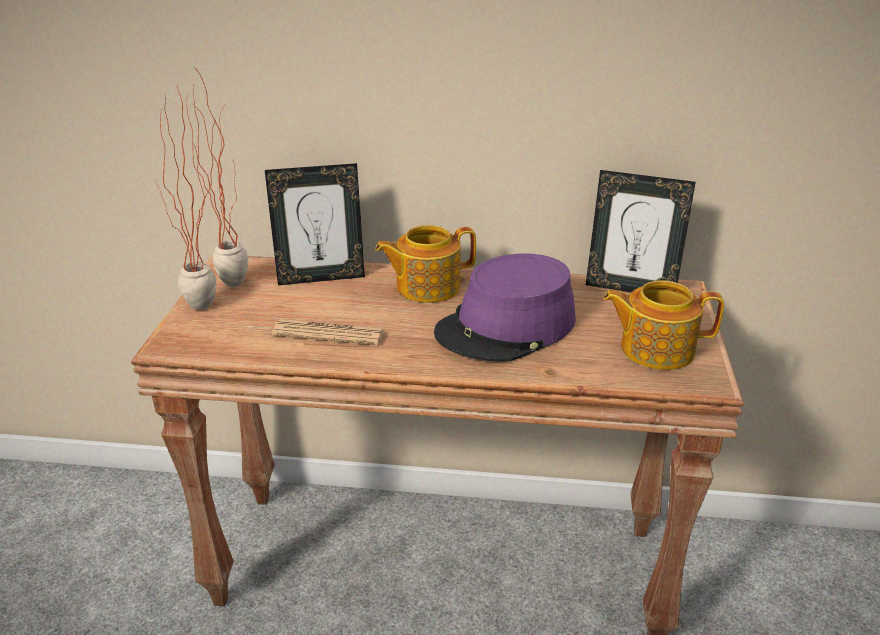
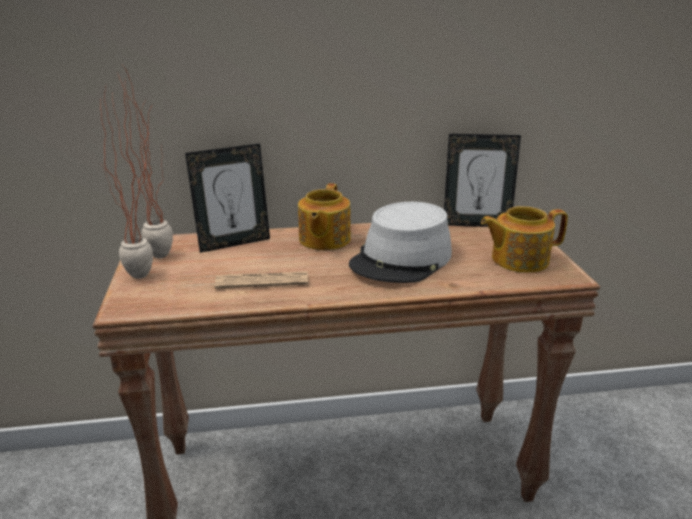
camera: 15 degrees left, 5 degrees down
teapot [375,225,476,303] -> teapot turned 45 degrees counterclockwise [298,183,351,250]
purple hat [434,253,576,362] -> grey hat [349,202,452,283]

